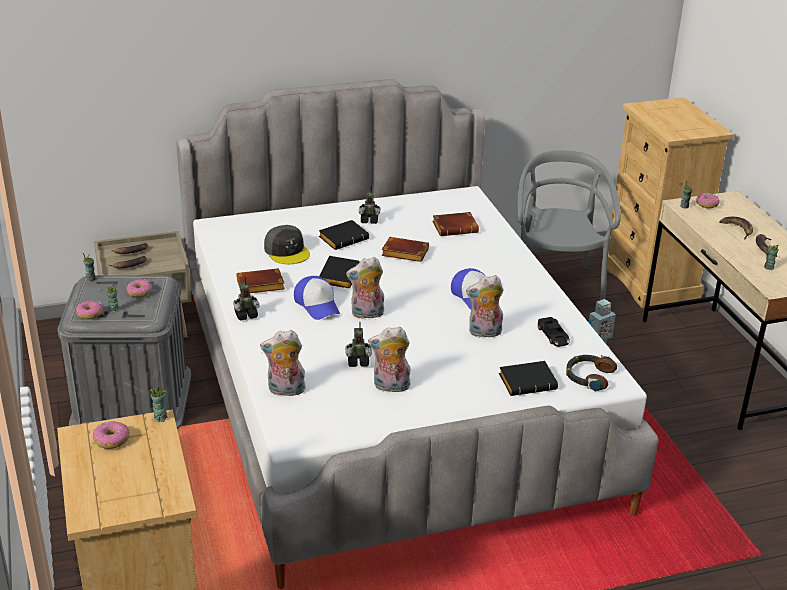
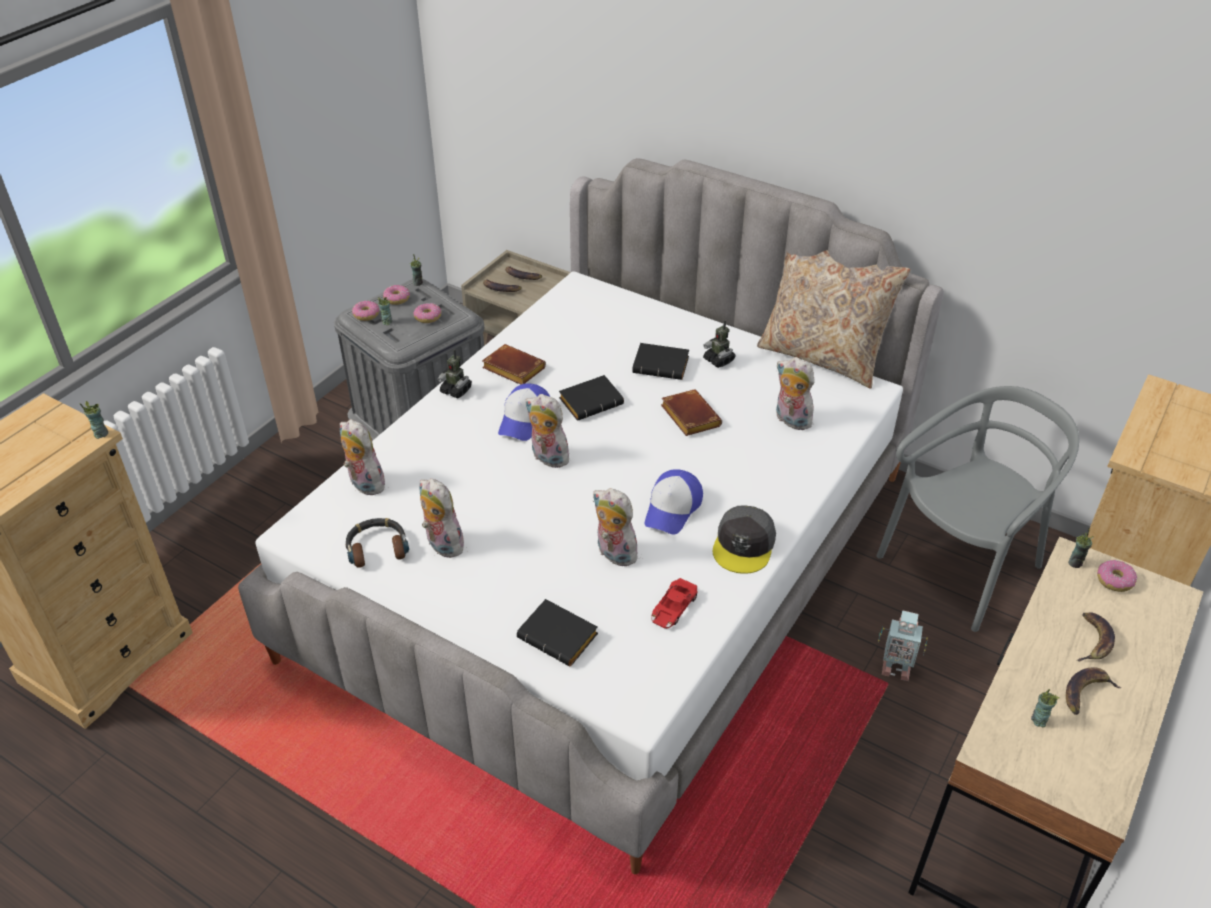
camera: 50 degrees right, 10 degrees up
donut [93,421,130,449] -> donut moved to [383,285,410,305]
grey cap [264,225,310,264] -> grey cap moved to [713,505,776,574]
toy robot [345,323,372,367] -> none
brown book [432,212,479,236] -> plush toy [776,357,815,430]
black toy car [538,317,570,347] -> red toy car [651,578,698,629]
headphones [566,355,617,391] -> headphones moved to [345,518,409,568]
none -> beige pillow [757,250,910,389]

